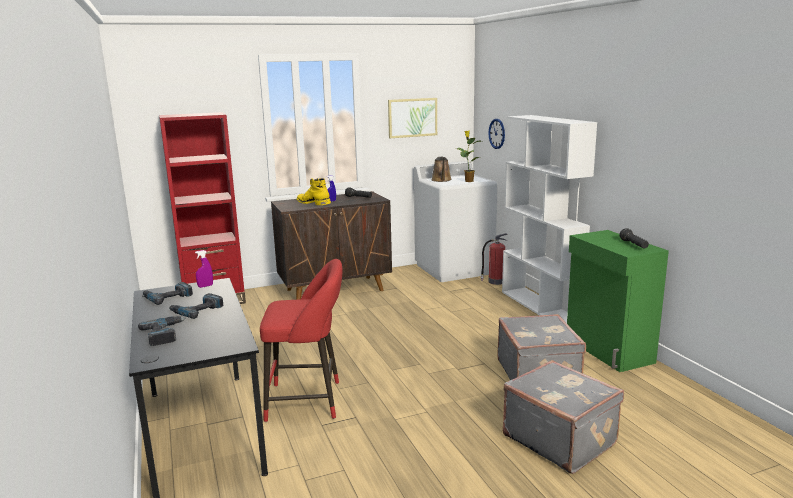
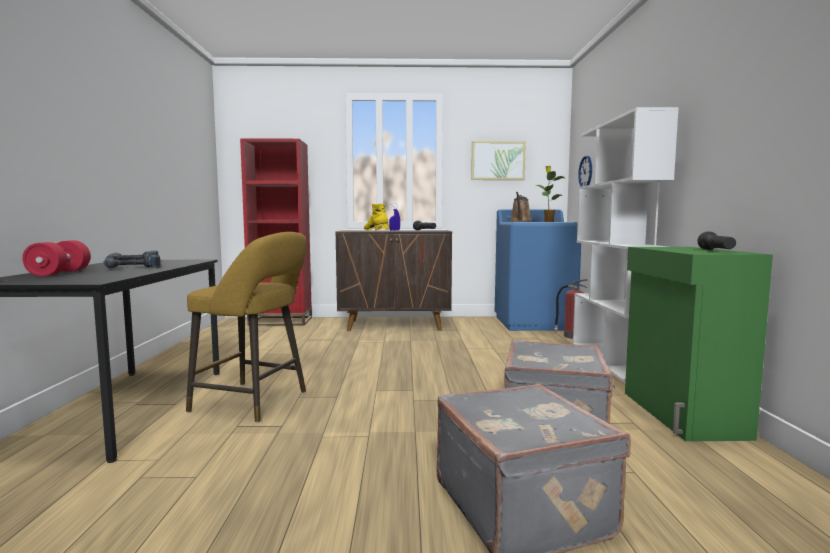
camera: 20 degrees right, 10 degrees down
power drill [138,316,186,346] -> red dumbbell [22,240,91,276]
purple spray bottle [195,250,213,288] -> none
red stool [260,259,342,422] -> yellow stool [186,232,307,423]
white washing machine [414,161,498,282] -> blue washing machine [495,209,581,331]

